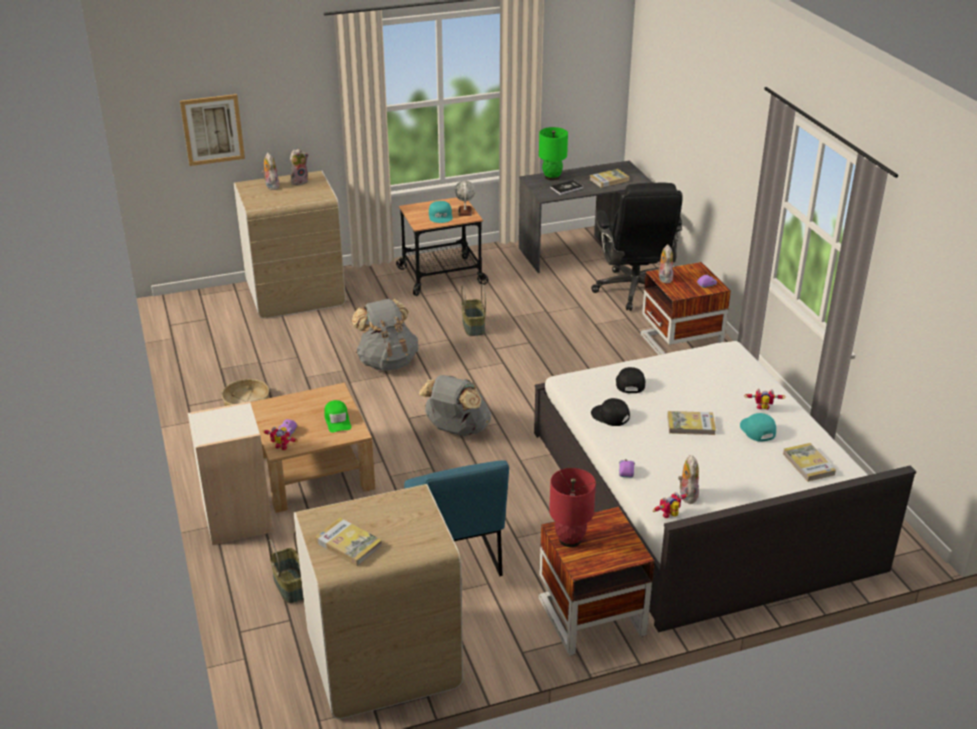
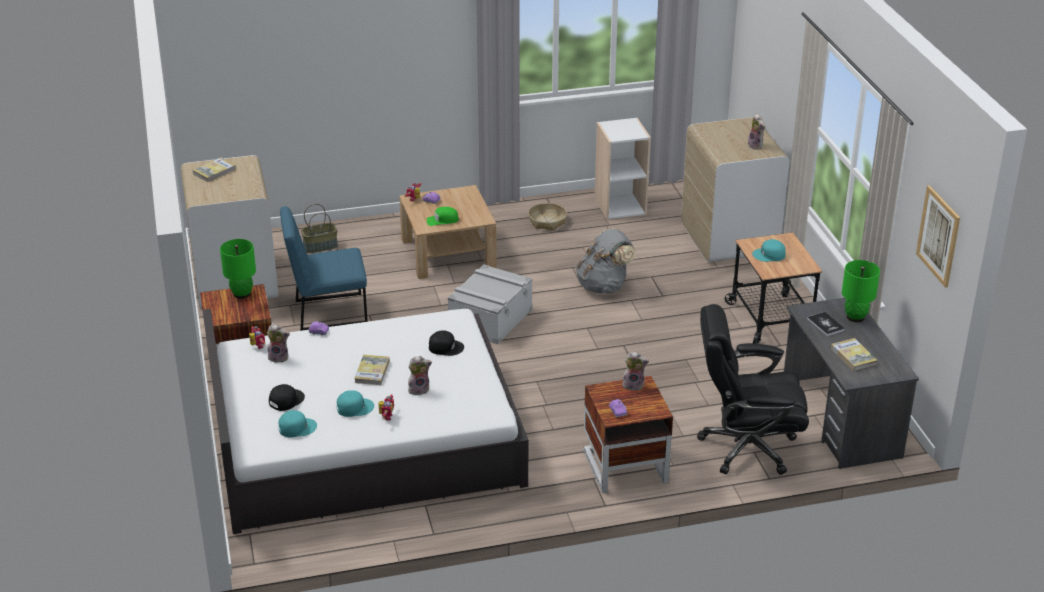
camera: 95 degrees right, 0 degrees up
picture [180,94,245,166] -> picture moved to [916,185,960,288]
bookcase [188,401,273,545] -> bookcase moved to [595,118,651,219]
plush toy [262,153,280,190] -> plush toy moved to [408,356,432,395]
grey backpack [419,375,491,436] -> grey storage box [448,264,533,344]
globe [455,180,475,216] -> none
basket [461,284,486,336] -> none
red table lamp [549,468,596,547] -> green table lamp [220,239,256,299]
black cap [591,398,630,426] -> black cap moved to [269,384,305,411]
book [783,443,836,482] -> turquoise cap [279,410,317,437]

